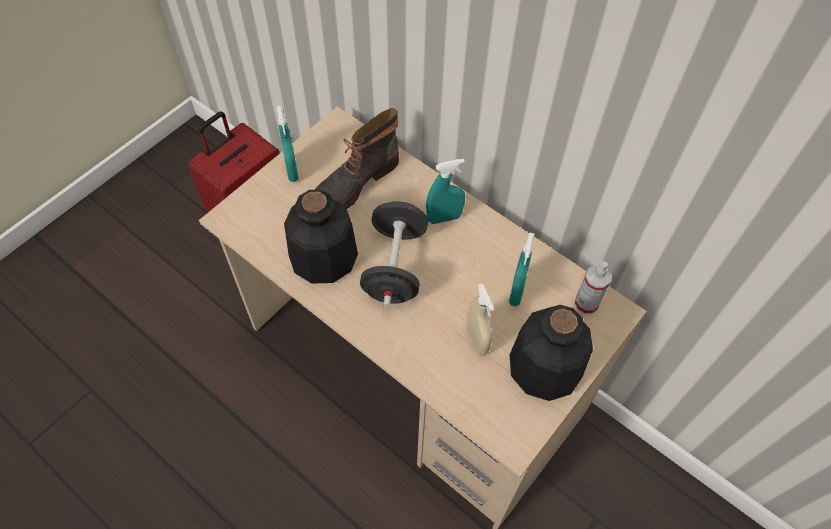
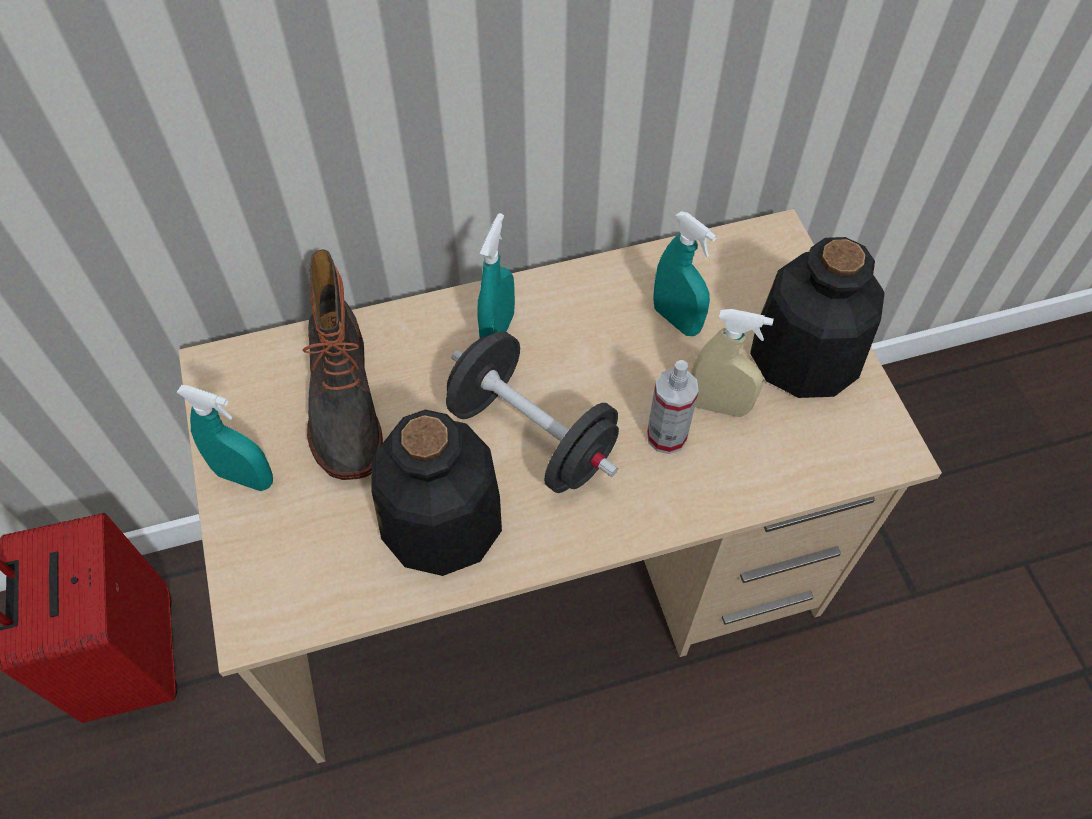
camera: 55 degrees left, 0 degrees up
spray bottle [574,261,612,314] -> spray bottle moved to [647,360,699,454]

